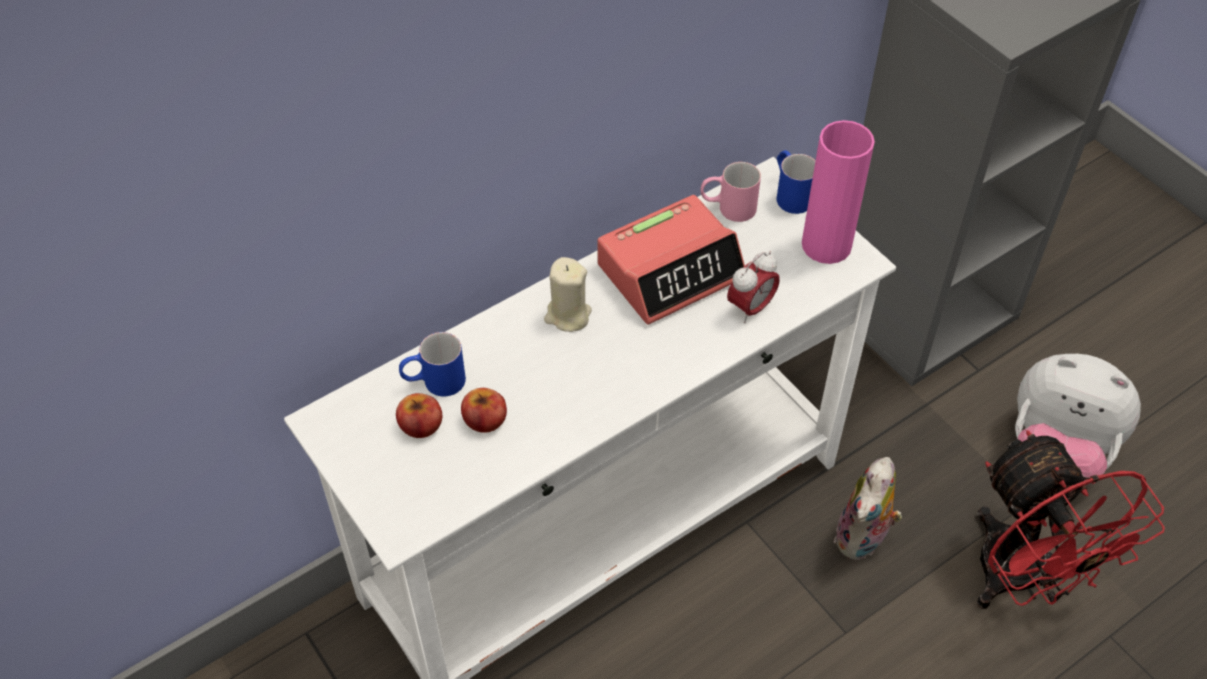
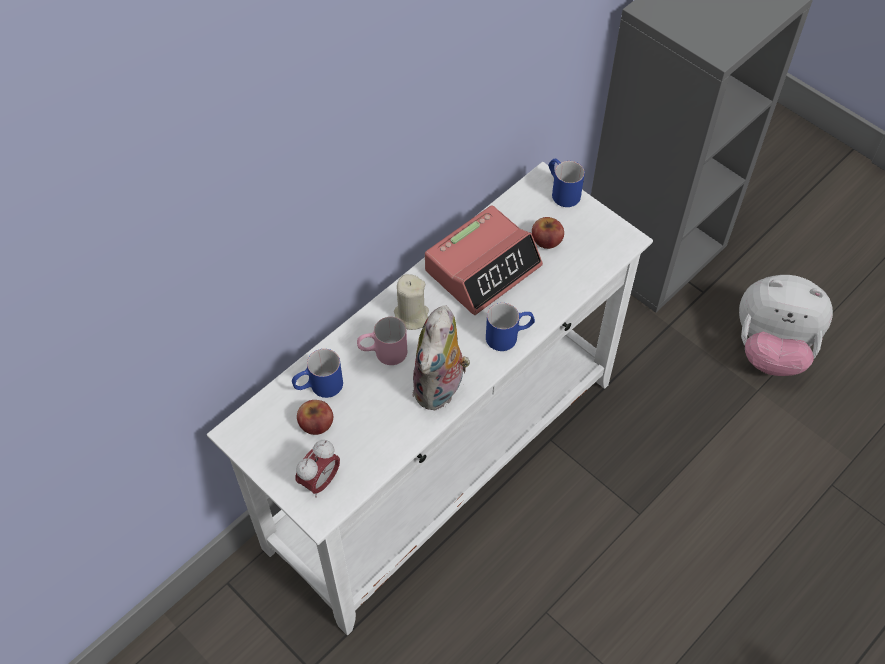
camera: 10 degrees left, 5 degrees up
apple [461,388,507,433] -> apple moved to [532,217,564,249]
pink mug [701,162,761,222] -> pink mug moved to [357,317,407,365]
alarm clock [727,251,780,323] -> alarm clock moved to [295,440,340,498]
pink vase [802,120,875,264] -> none
plush toy [834,457,902,560] -> plush toy moved to [412,305,470,410]
red fan [977,430,1165,609] -> none
none -> blue mug [486,303,535,351]

